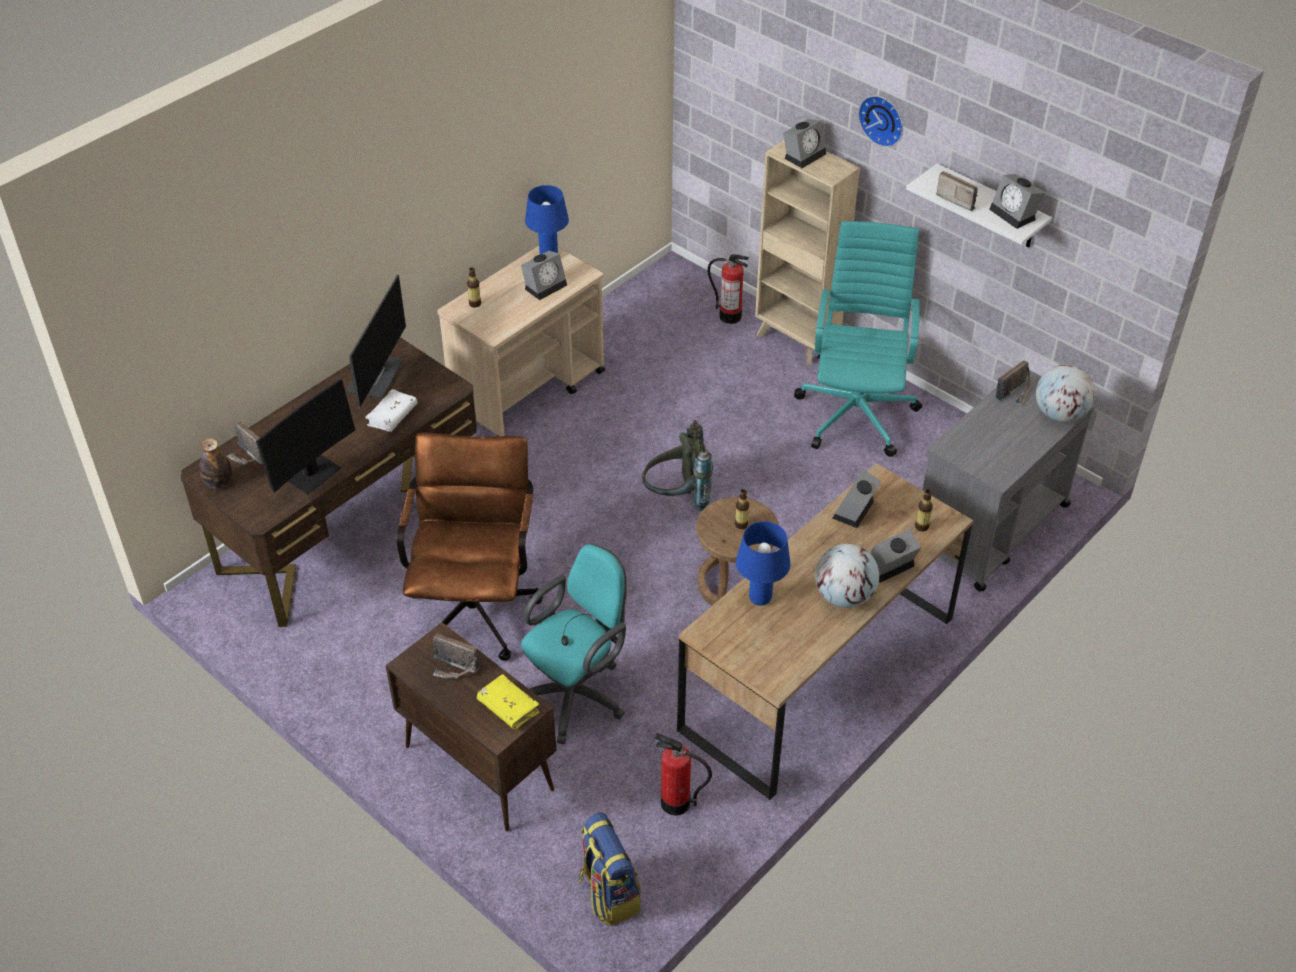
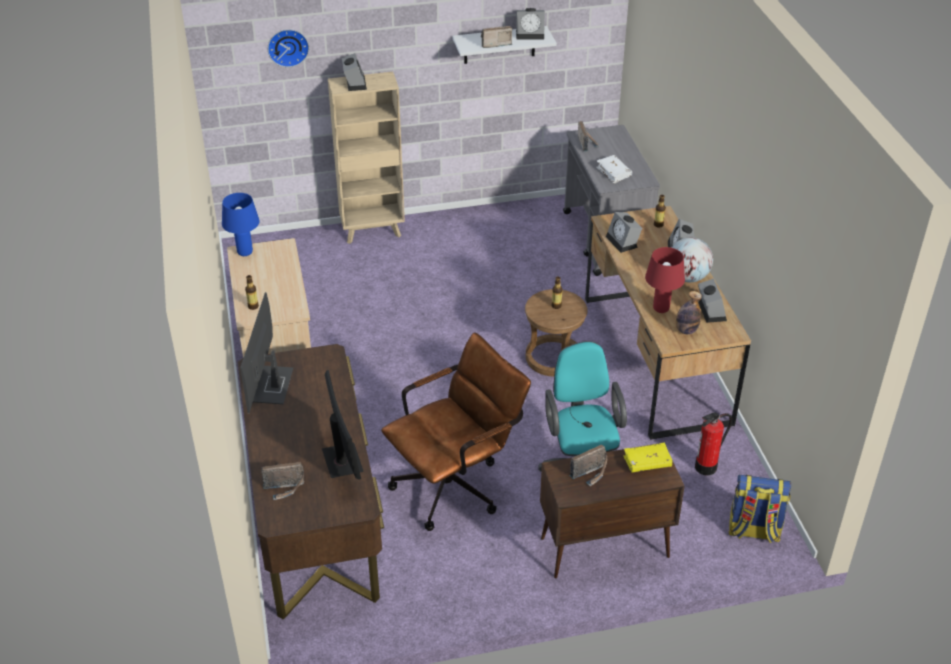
camera: 55 degrees left, 5 degrees down
bottle [200,438,232,489] -> bottle moved to [676,291,702,334]
monitor [346,275,406,408] -> monitor turned 135 degrees counterclockwise [240,292,293,414]
white book [365,389,418,432] -> white book moved to [597,155,632,184]
brown office chair [397,432,543,661] -> brown office chair turned 105 degrees clockwise [381,333,531,531]
alarm clock [521,251,567,300] -> alarm clock moved to [698,279,727,323]
grey backpack [642,420,713,511] -> none
fire extinguisher [707,255,750,324] -> none
blue table lamp [736,521,791,606] -> red table lamp [645,247,685,313]
turquoise office chair [794,221,922,457] -> none
wall clock [858,95,903,147] -> wall clock moved to [268,29,309,67]
globe [1036,365,1095,422] -> none

